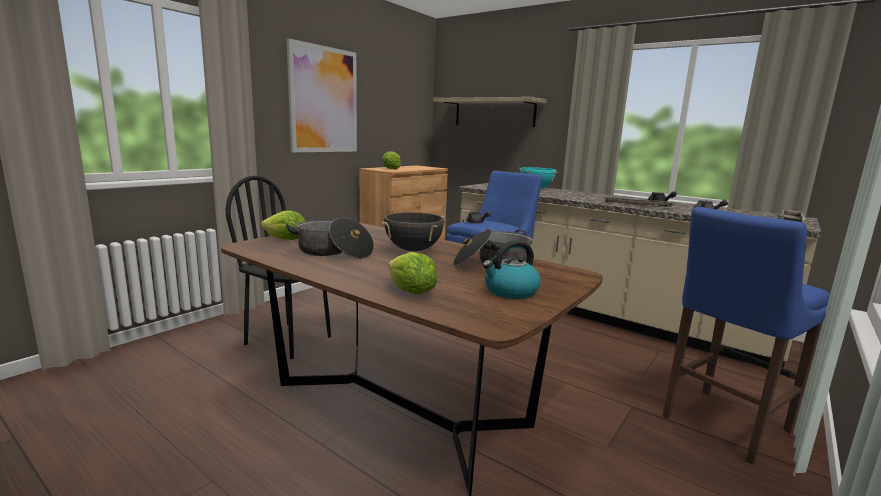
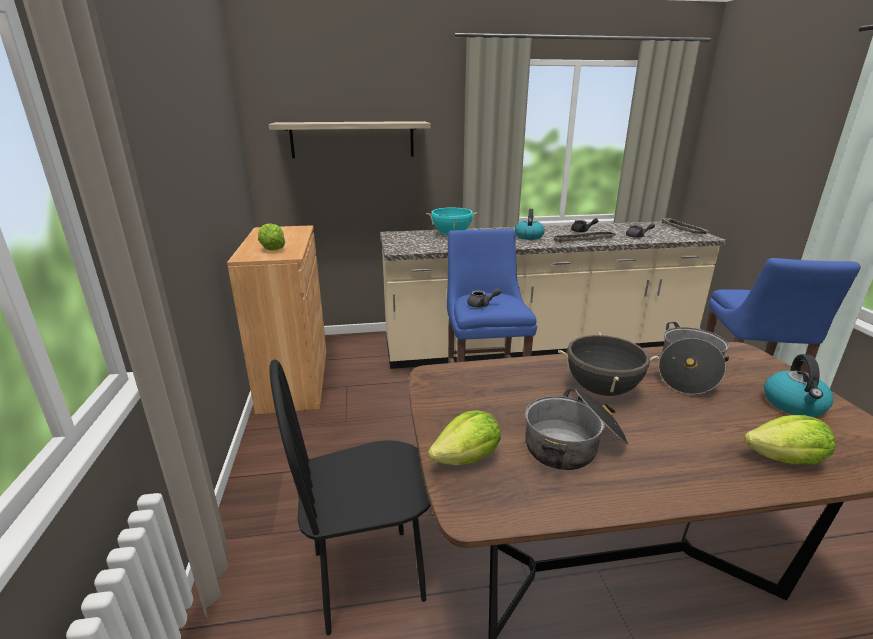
camera: 45 degrees left, 10 degrees up
picture [286,38,357,152] -> none
none -> kettle [515,209,545,240]

